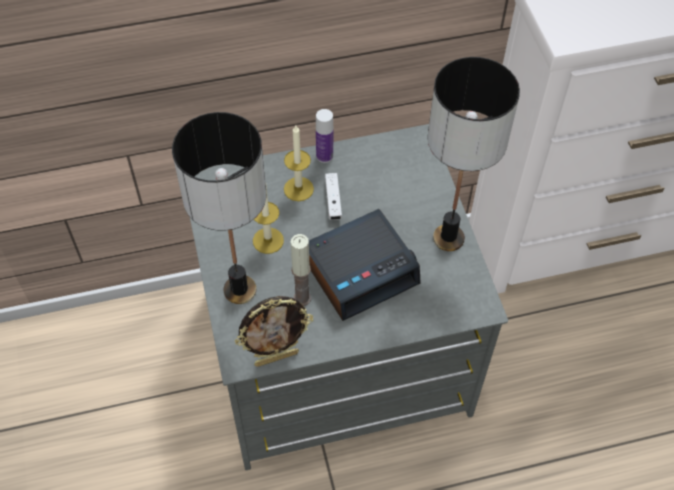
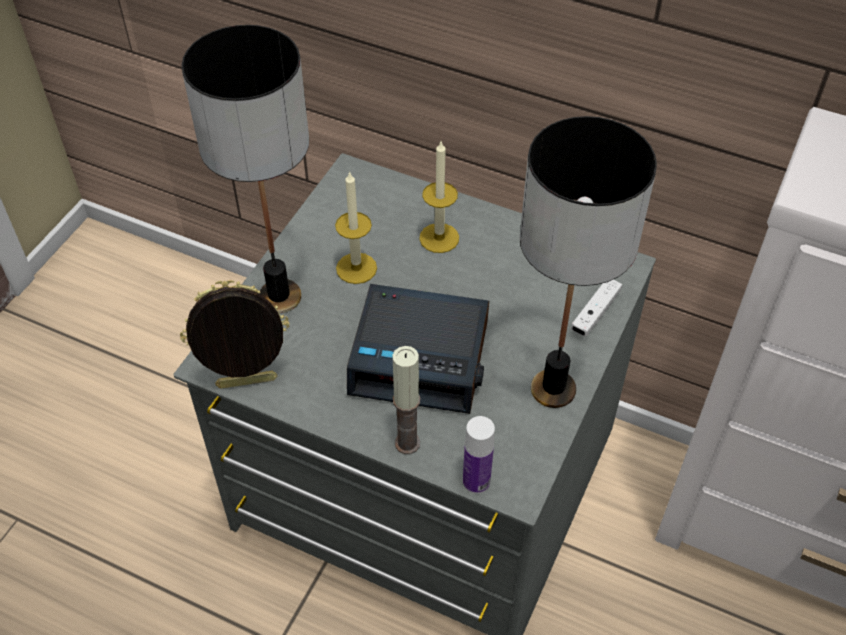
camera: 40 degrees right, 5 degrees down
picture frame [235,296,313,367] -> picture frame turned 150 degrees clockwise [180,280,290,389]
candle [291,234,311,306] -> candle moved to [392,346,420,454]
bottle [316,109,333,163] -> bottle moved to [463,416,495,494]
white game controller [325,173,342,220] -> white game controller moved to [571,280,622,337]

